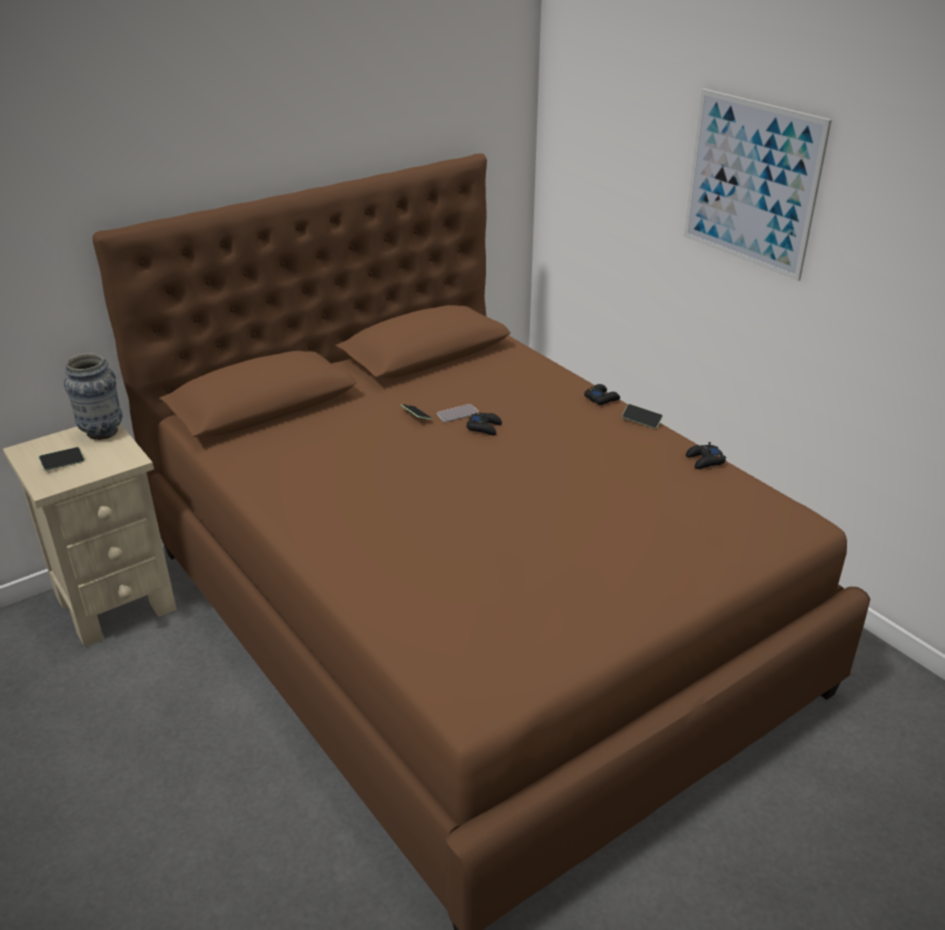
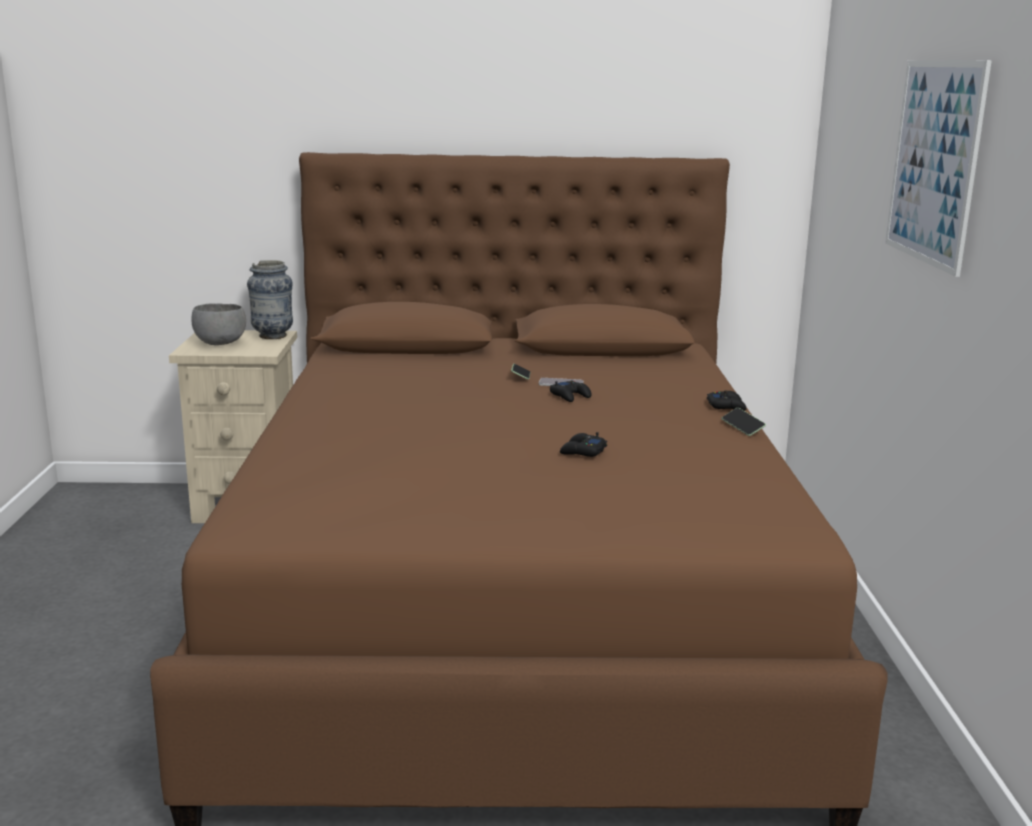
camera: 35 degrees right, 15 degrees down
phone [39,447,85,471] -> grey bowl [191,303,246,345]
black game controller [686,442,726,469] -> black game controller moved to [560,432,607,457]

